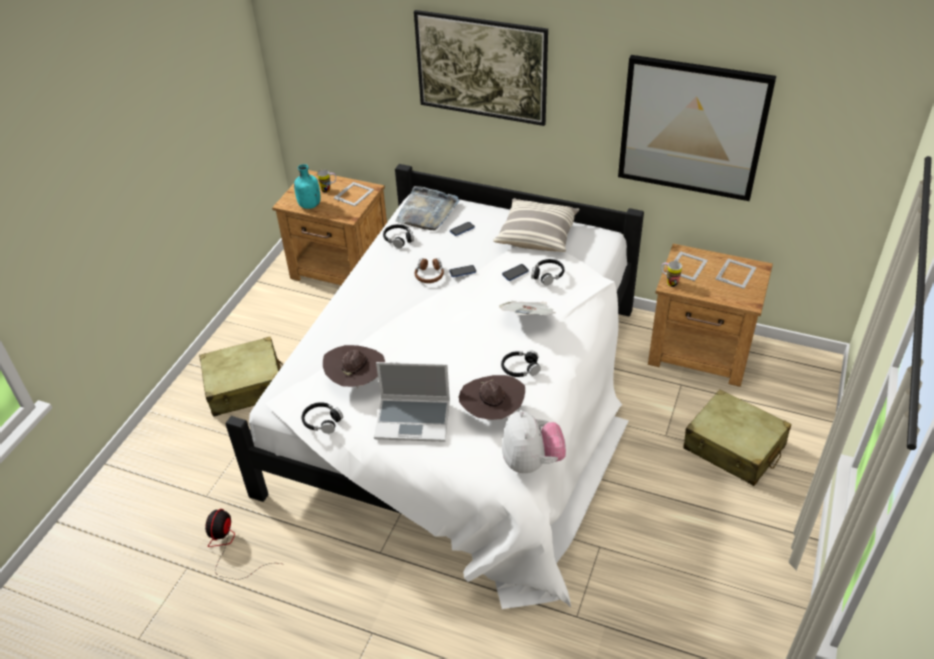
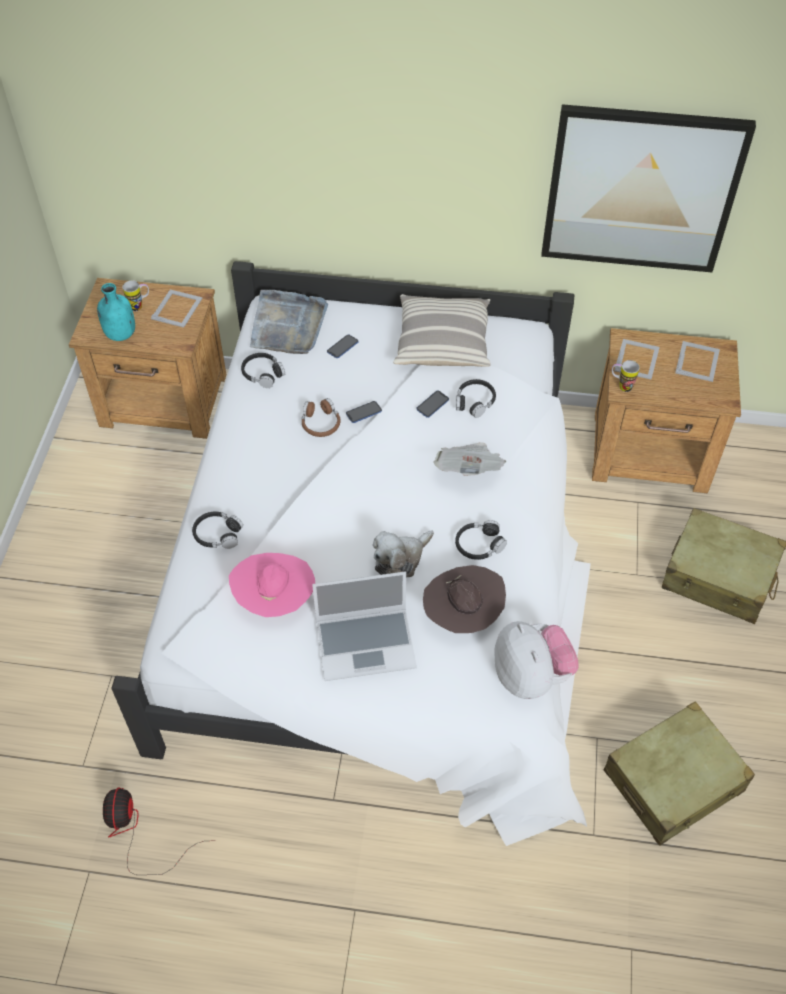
camera: 15 degrees left, 10 degrees up
beige suitcase [199,337,283,417] -> beige suitcase moved to [604,702,755,845]
black headphones [302,402,343,434] -> black headphones moved to [192,511,243,549]
brown hat [323,345,385,389] -> pink hat [229,553,315,617]
picture [414,10,548,126] -> none
none -> plush toy [373,530,434,577]

